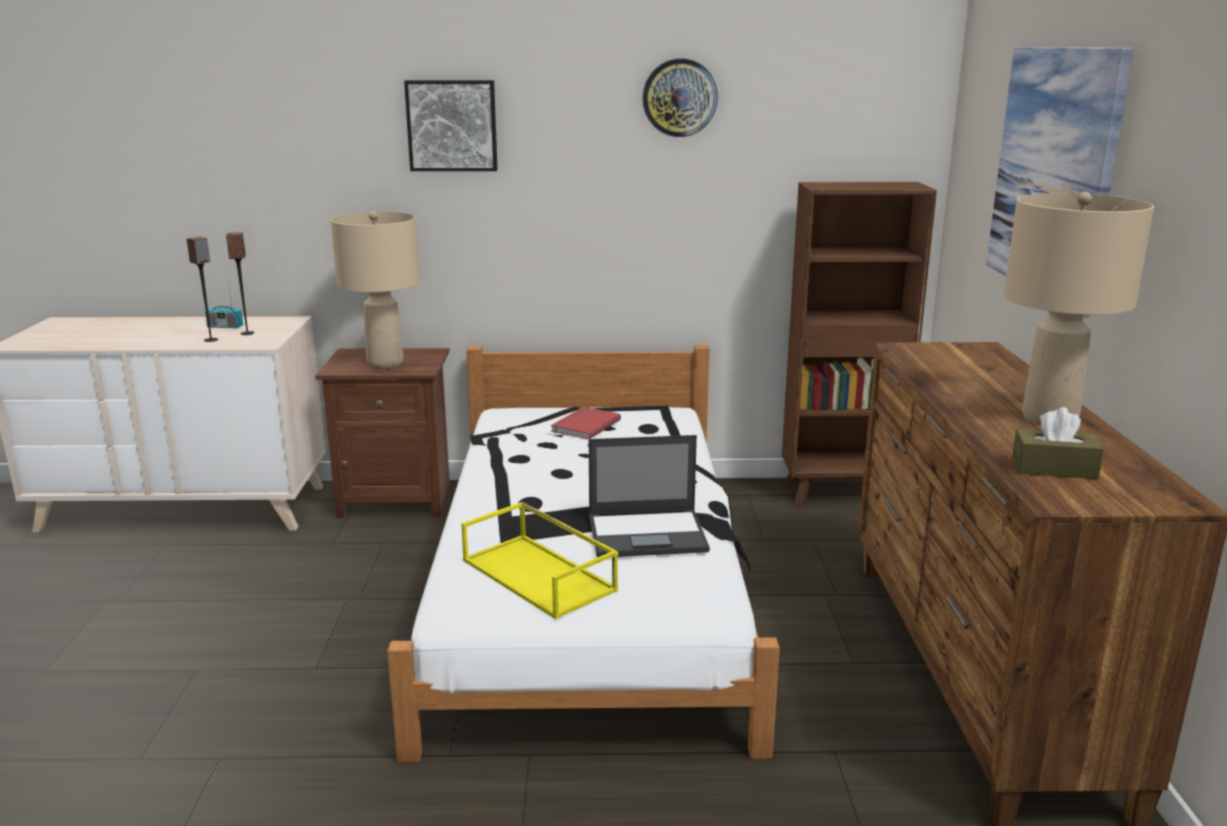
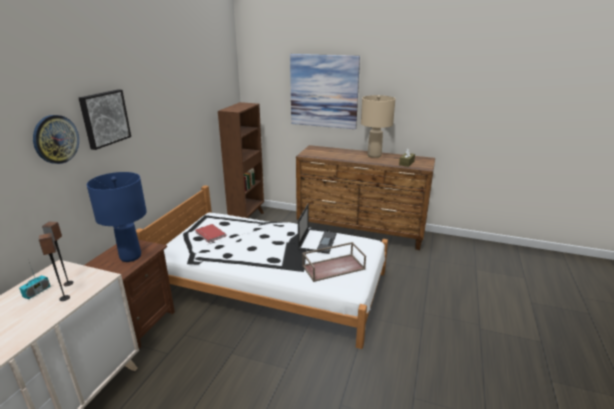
camera: 70 degrees left, 5 degrees up
beige table lamp [331,211,420,369] -> blue table lamp [87,172,147,262]
yellow tray [461,502,618,619] -> brown tray [302,242,366,282]
wall clock [642,59,718,137] -> wall clock moved to [33,115,79,164]

